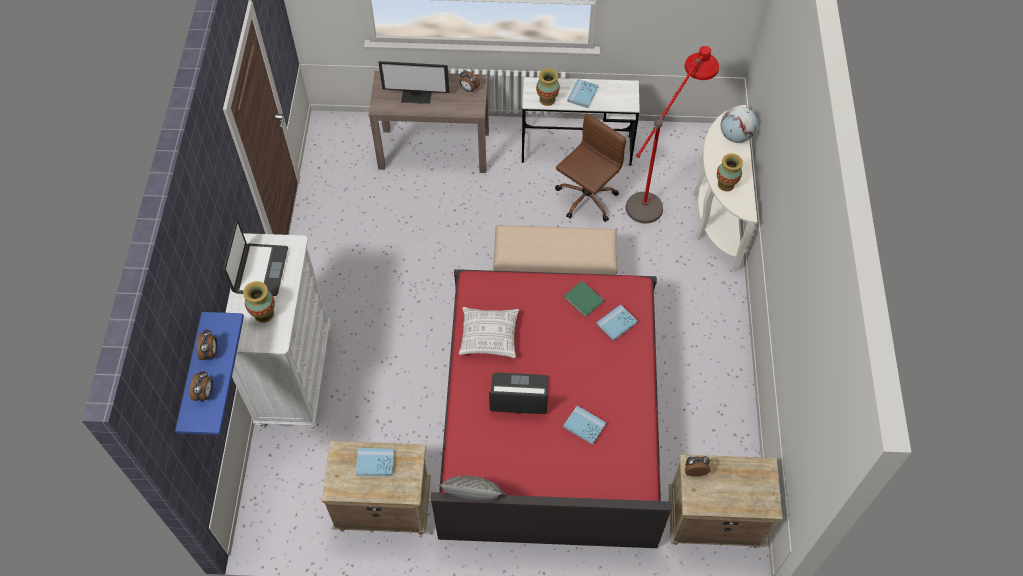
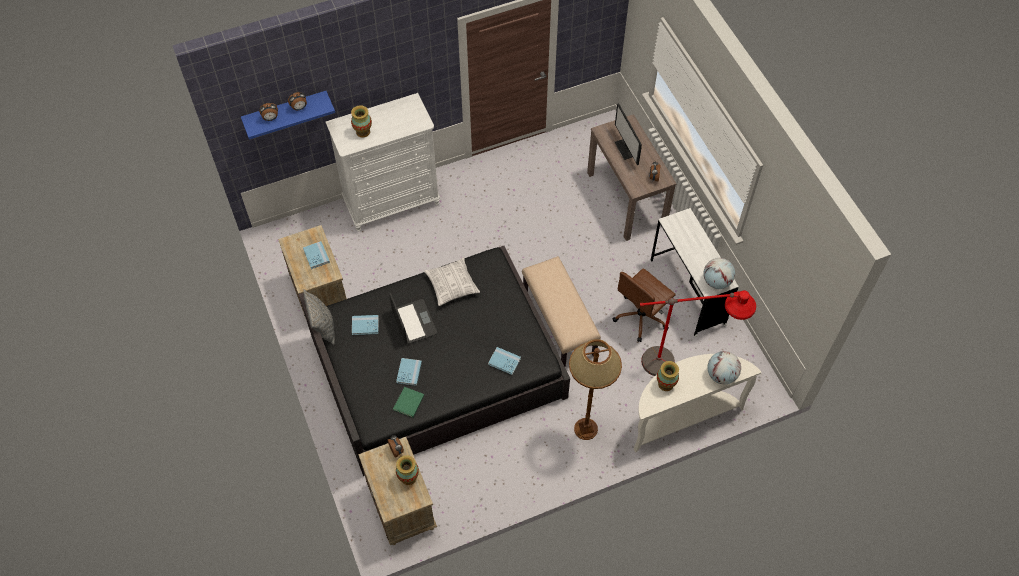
camera: 65 degrees right, 0 degrees up
laptop [223,220,288,296] -> none
red bed [430,269,672,548] -> black bed [299,246,571,476]
vase [536,68,560,106] -> vase moved to [396,455,419,485]
brown office chair [555,113,627,222] -> brown office chair turned 120 degrees clockwise [612,269,676,342]
green book [564,281,604,317] -> green book moved to [393,387,424,417]
blue book [567,79,598,108] -> blue book moved to [352,315,379,335]
none -> brown floor lamp [569,339,622,440]
none -> globe [703,258,735,289]

